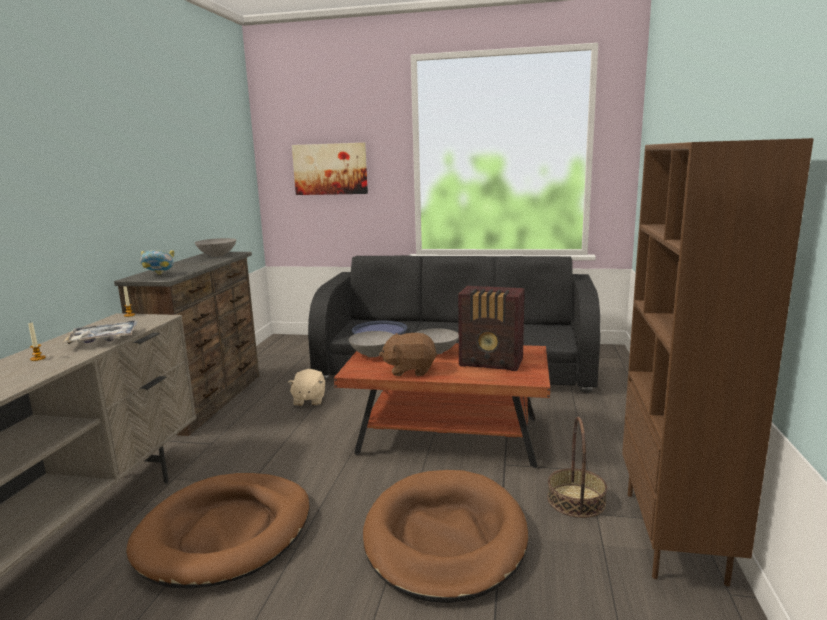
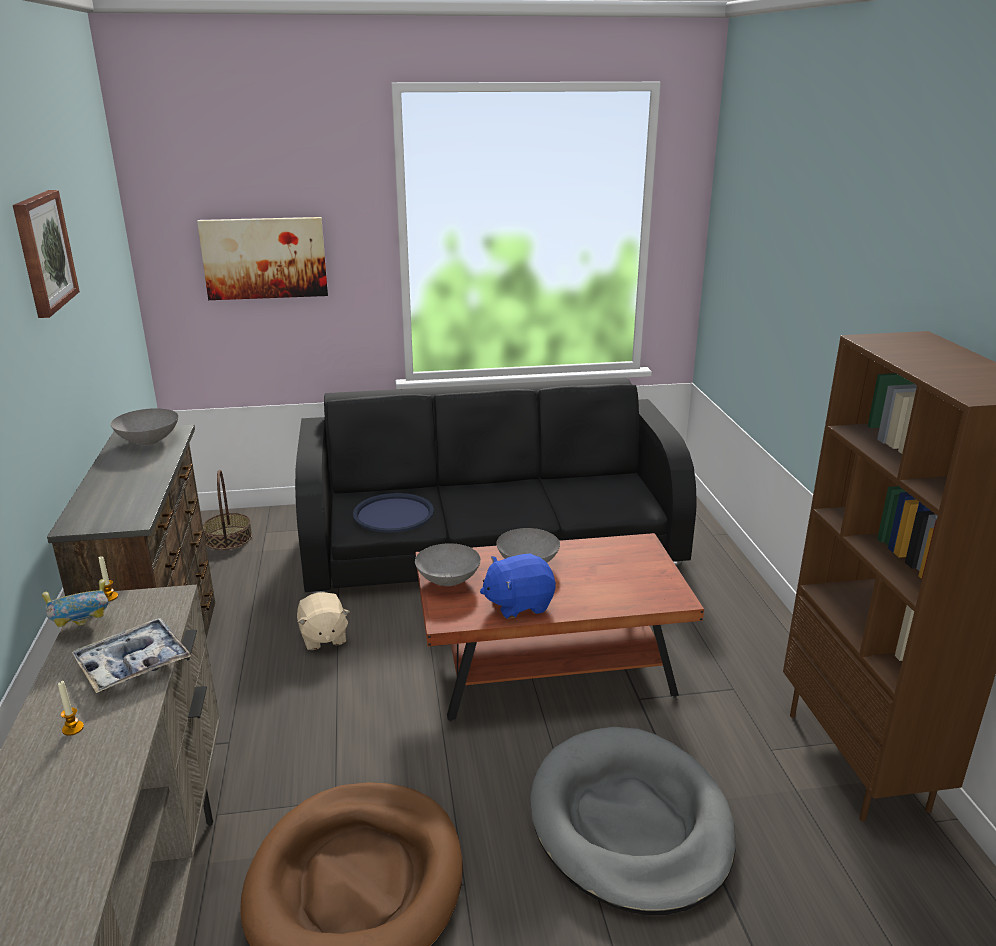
camera: 20 degrees left, 10 degrees up
bowl [140,250,174,275] -> bowl moved to [42,579,109,627]
brown dog bed [363,470,528,603] -> grey dog bed [530,727,736,915]
brown plush toy [379,333,437,376] -> blue plush toy [480,554,556,619]
radio [458,286,525,371] -> none
basket [547,417,607,518] -> basket moved to [203,470,252,550]
none -> picture [13,190,80,318]

